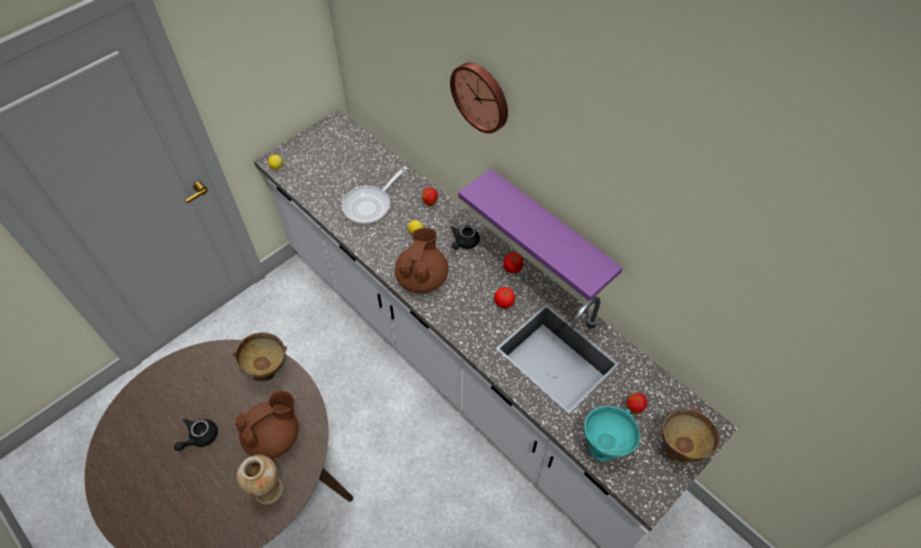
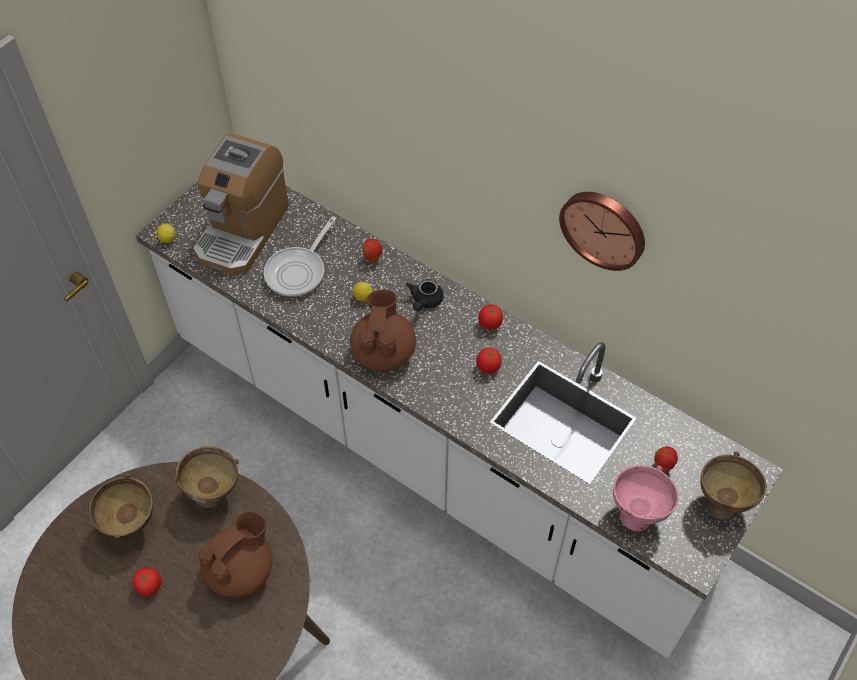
camera: 10 degrees left, 0 degrees up
black teapot [174,419,218,451] -> tomato [133,568,161,596]
vase [237,455,283,504] -> none
wall clock [450,62,508,133] -> wall clock moved to [559,192,645,271]
purple shelf [458,169,623,301] -> none
turquoise bowl [584,406,640,462] -> pink bowl [613,465,678,532]
none -> brown bowl [89,474,153,538]
none -> coffee machine [193,133,289,276]

